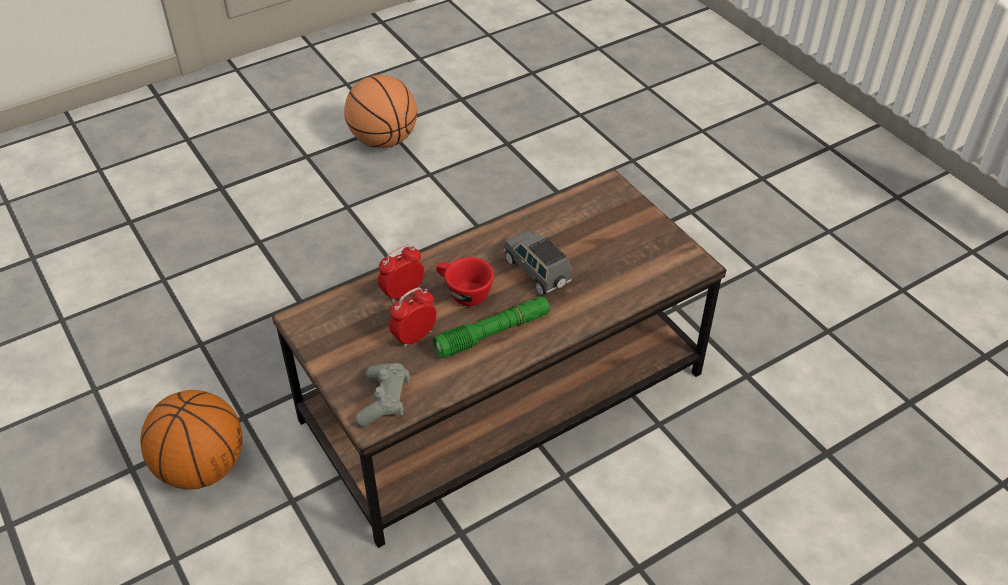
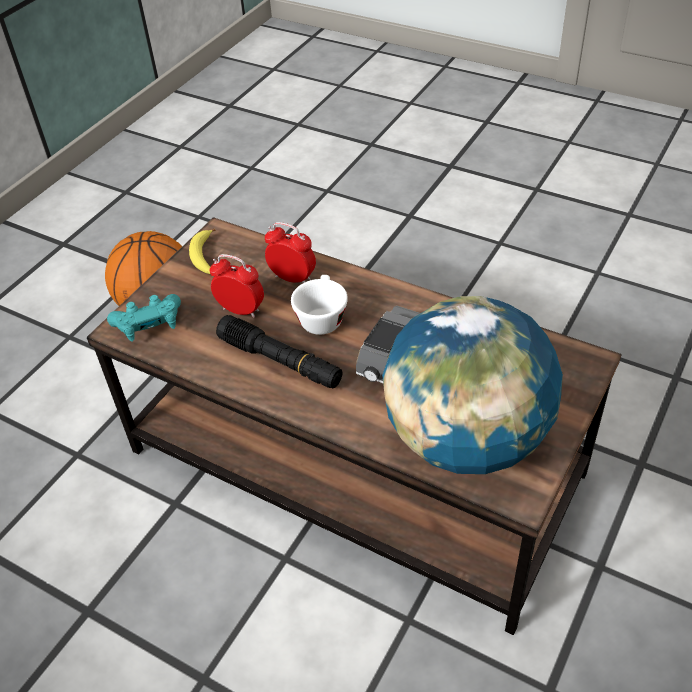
camera: 65 degrees right, 0 degrees up
basketball [344,75,417,148] -> none
grey game controller [355,363,410,427] -> turquoise game controller [107,294,181,342]
green flashlight [433,296,550,358] -> black flashlight [216,315,343,388]
red cup [436,257,494,306] -> white cup [291,275,348,335]
none -> banana [189,228,216,274]
none -> globe [382,296,563,474]

